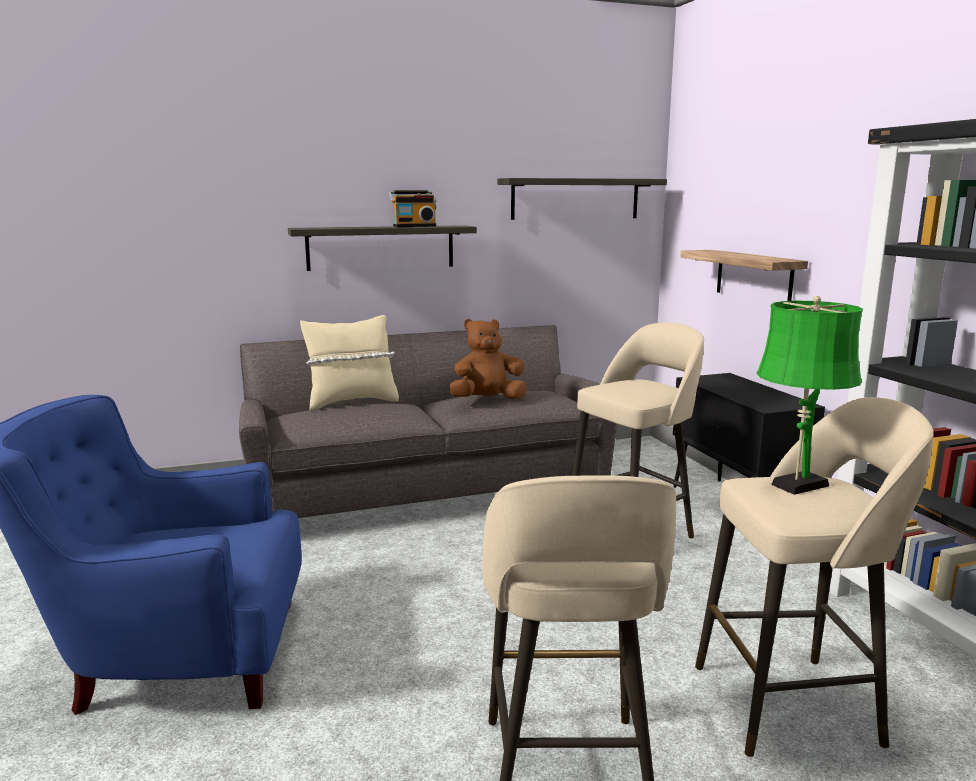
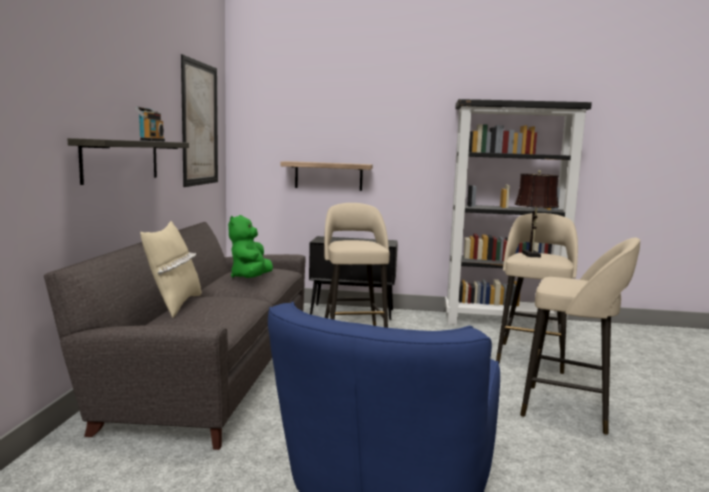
camera: 65 degrees left, 5 degrees down
brown plush toy [449,319,527,399] -> green plush toy [228,215,273,278]
shelf [497,178,667,220] -> picture [181,54,218,187]
green table lamp [756,296,863,495] -> brown table lamp [515,170,559,257]

